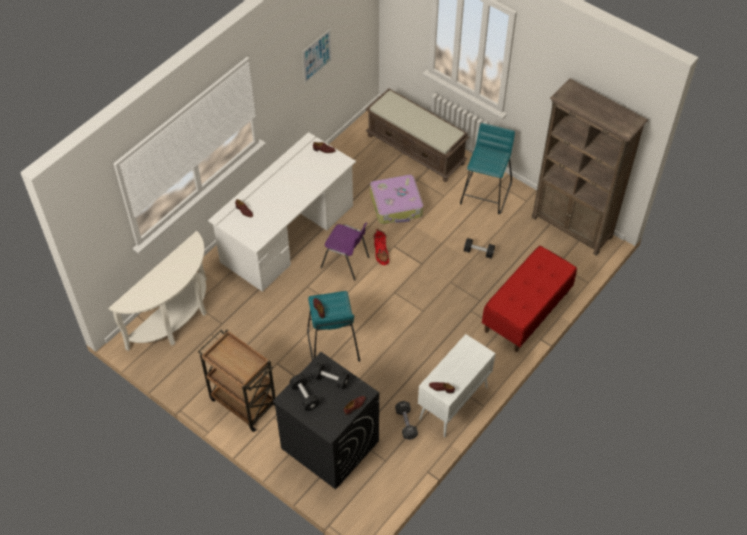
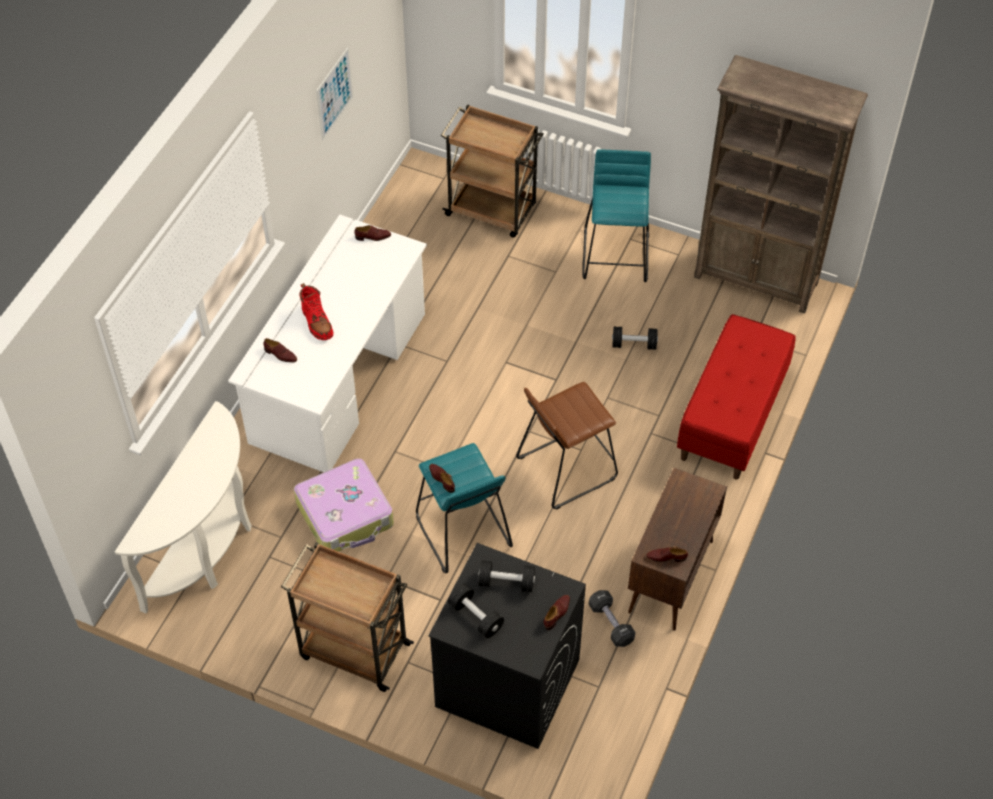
camera: 15 degrees left, 0 degrees up
purple chair [320,223,369,281] -> none
brown bench [365,89,469,182] -> brown cart [441,104,544,238]
suitcase [370,175,423,224] -> suitcase moved to [294,458,394,552]
red boot [374,229,389,265] -> red boot moved to [299,283,334,340]
white cabinet [418,334,496,437] -> brown cabinet [628,468,727,631]
none -> brown stool [516,382,618,509]

